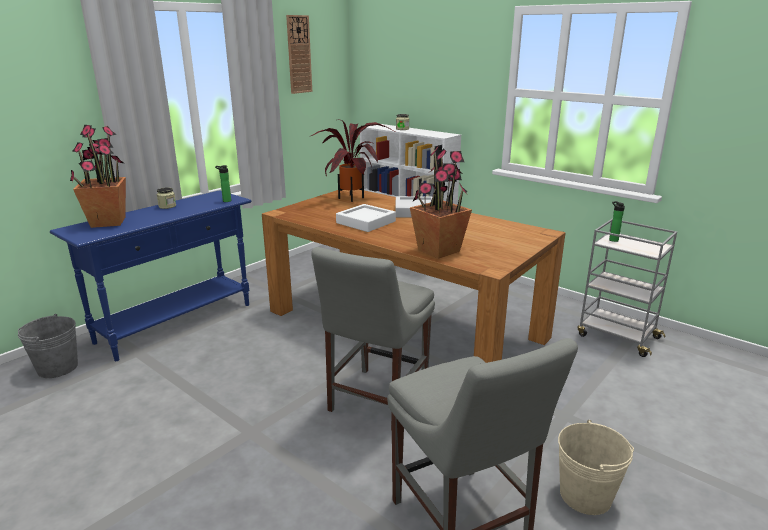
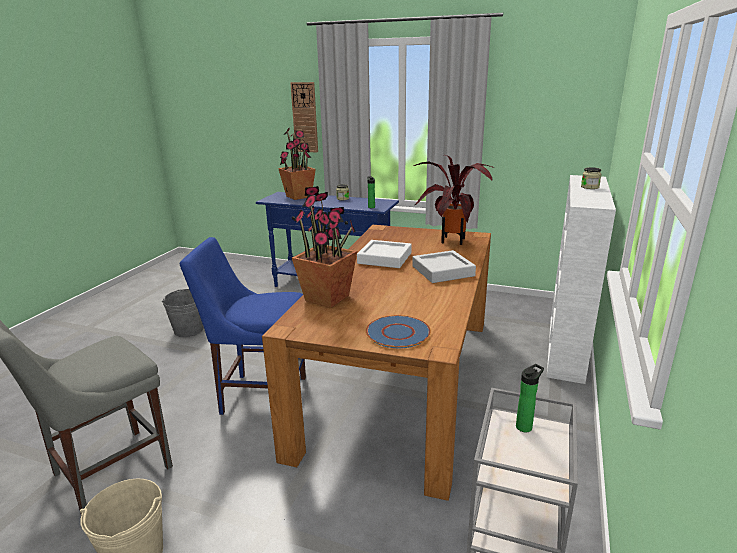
camera: 70 degrees right, 0 degrees up
grey bucket [18,314,78,378] -> grey bucket moved to [162,289,204,337]
wall clock [286,15,312,94] -> wall clock moved to [290,82,318,153]
grey chair [311,247,435,431] -> blue chair [180,237,306,415]
none -> blue plate [366,315,431,348]

